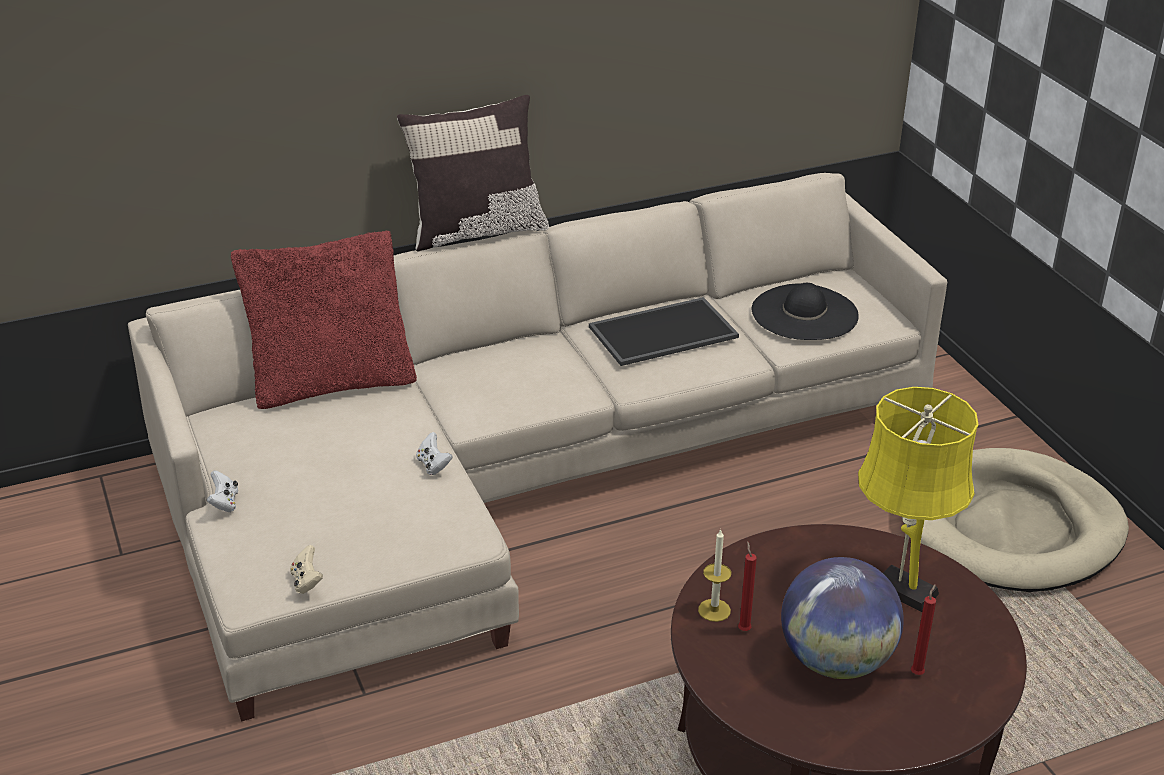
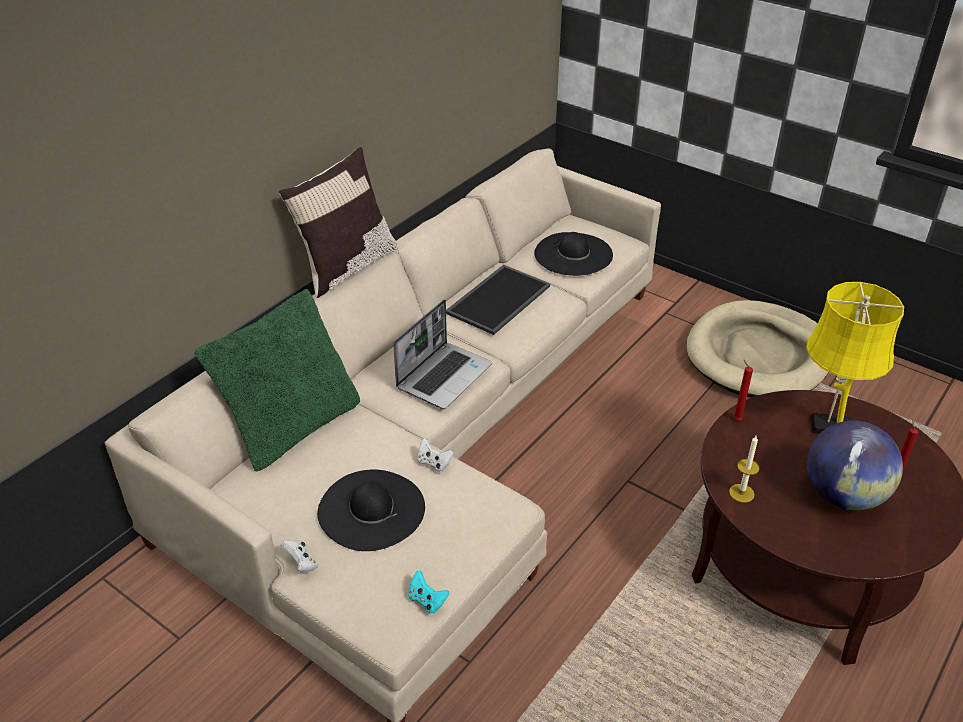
camera: 30 degrees left, 5 degrees up
red pillow [231,231,417,409] -> green pillow [194,289,360,472]
beige game controller [290,545,323,594] -> turquoise game controller [408,570,449,614]
red candle [738,541,757,631] -> red candle moved to [733,359,753,420]
none -> black hat [317,470,425,551]
none -> laptop [393,299,492,409]

